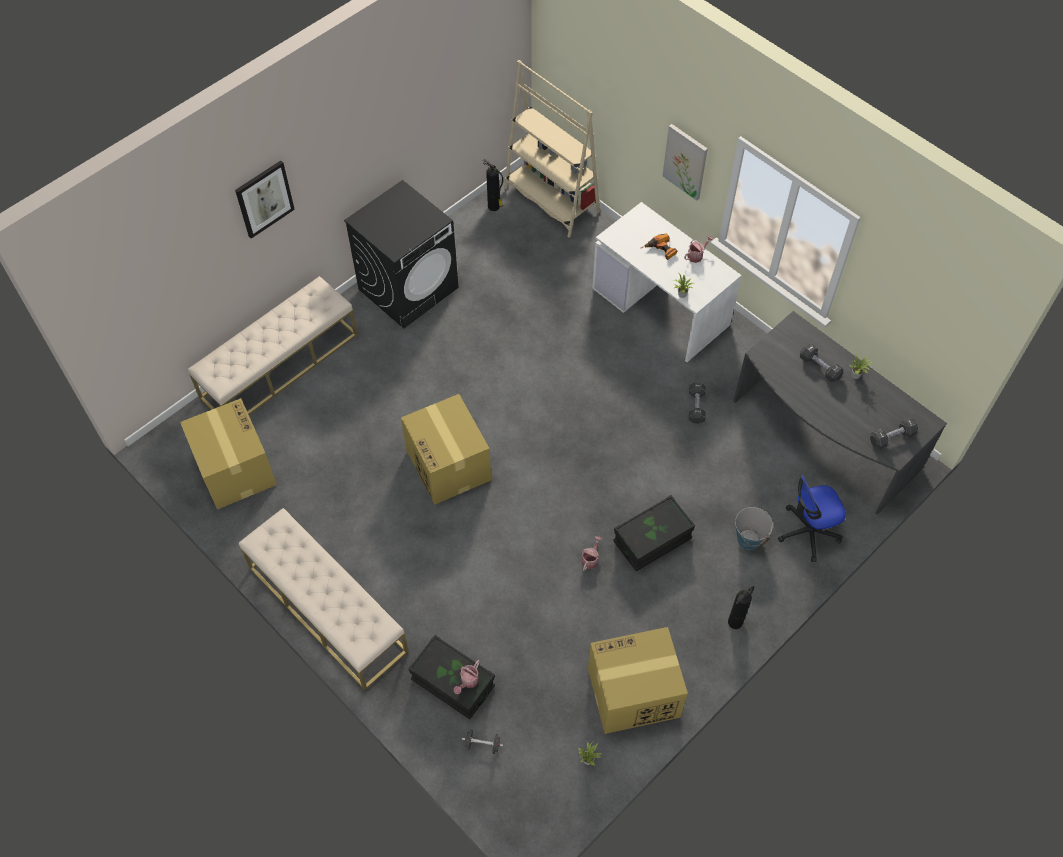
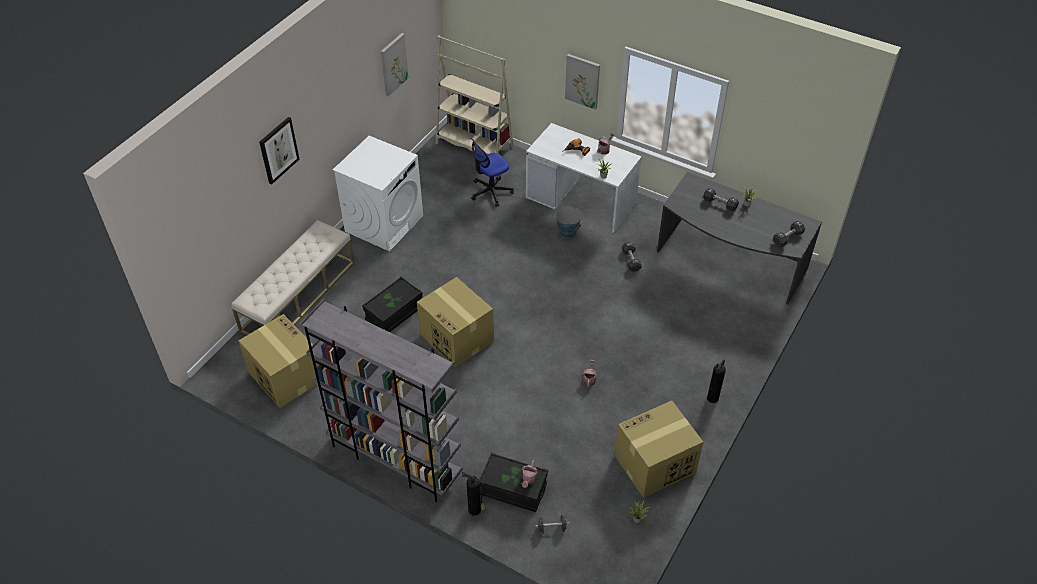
camera: 15 degrees left, 10 degrees down
beige bench [239,508,409,690] -> grey bookcase [299,299,463,502]
black washing machine [344,180,459,329] -> white washing machine [333,136,423,251]
fire extinguisher [483,159,503,211] -> fire extinguisher moved to [462,472,486,516]
black storage box [614,495,695,571] -> black storage box moved to [362,277,423,332]
bucket [735,507,773,550] -> bucket moved to [556,206,582,238]
office chair [778,475,846,562] -> office chair moved to [471,138,514,207]
none -> picture [381,33,409,96]

